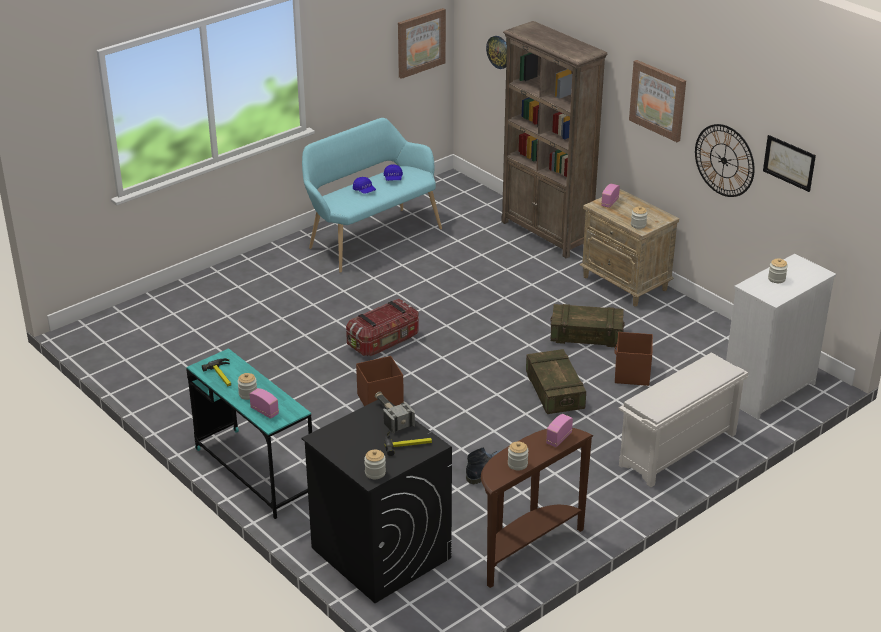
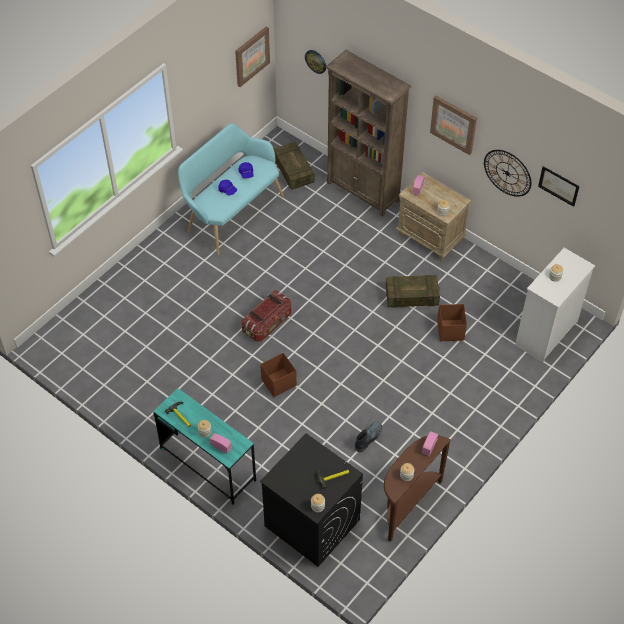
camera: 10 degrees left, 20 degrees up
hammer [375,392,415,434] -> none
crate [526,349,586,414] -> crate moved to [273,141,314,190]
white shoe rack [619,353,748,487] -> none

